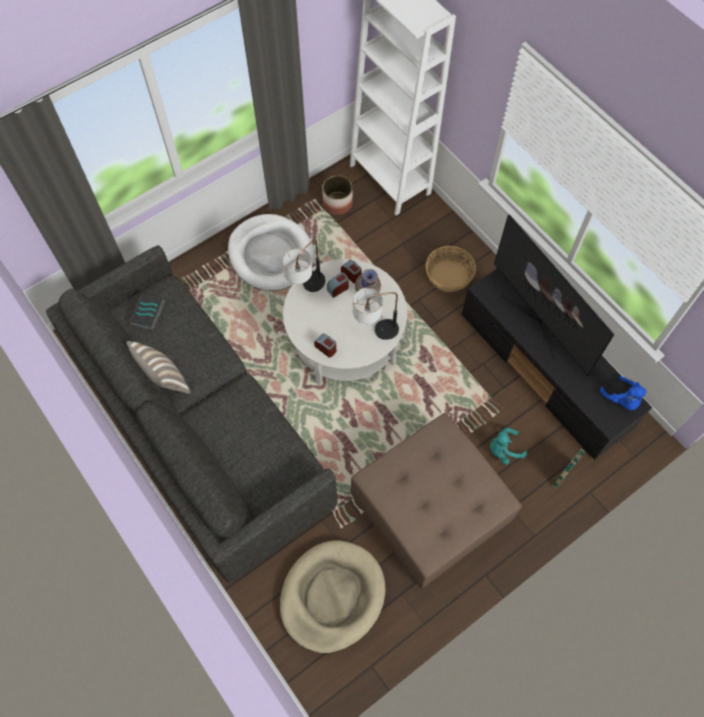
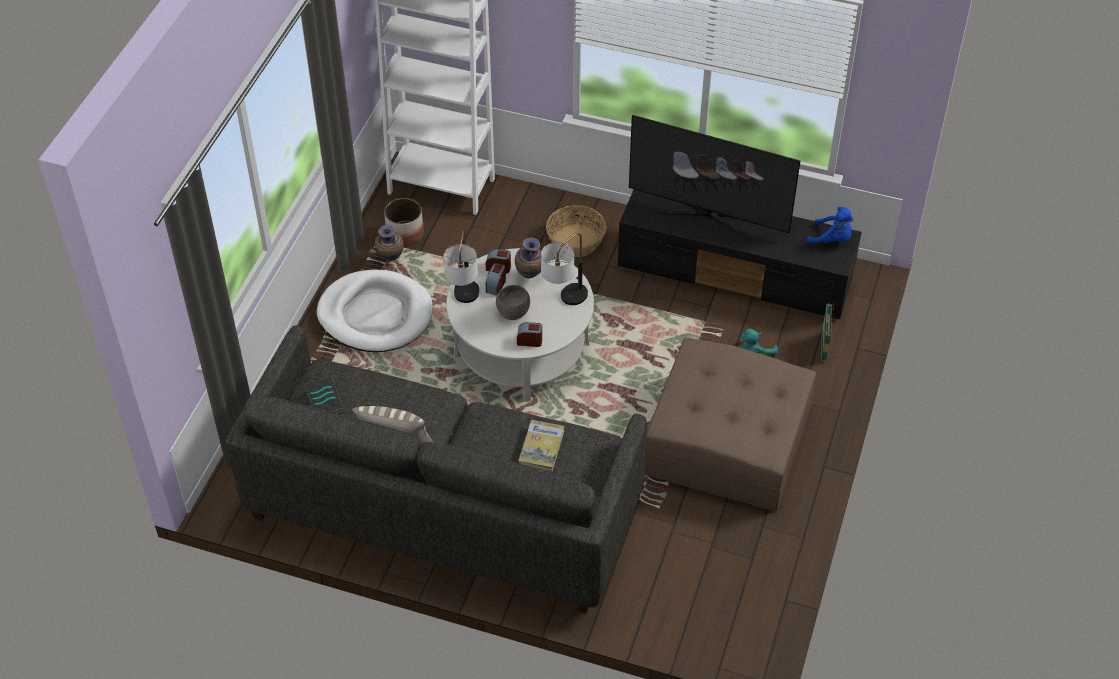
camera: 35 degrees left, 15 degrees down
beige dog bed [280,540,385,653] -> none
none -> vase [375,225,403,261]
none -> grey bowl [496,285,530,320]
none -> book [519,420,565,472]

